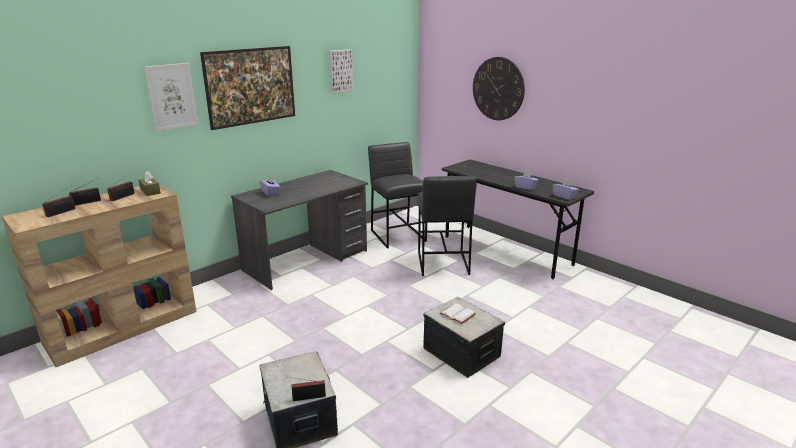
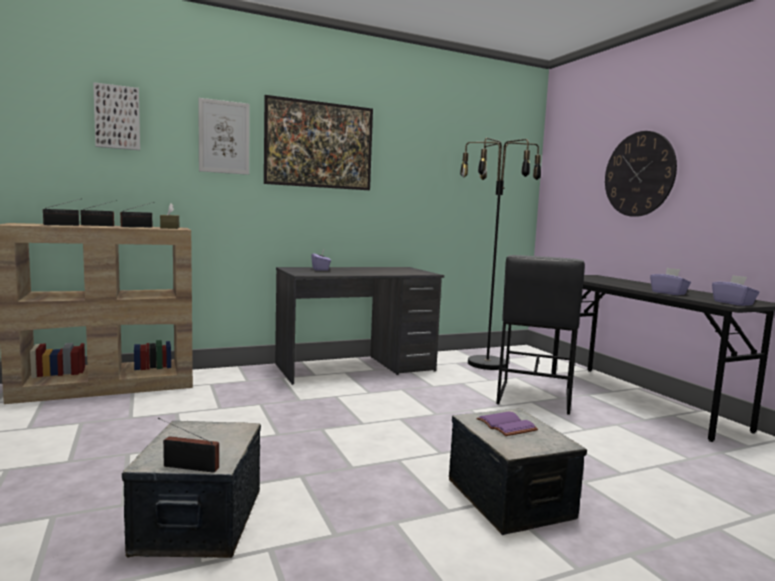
camera: 20 degrees right, 15 degrees down
picture [328,49,353,93] -> picture moved to [93,82,140,150]
grey stool [368,142,427,249] -> floor lamp [460,138,541,370]
white book [440,303,476,324] -> purple book [476,412,538,436]

